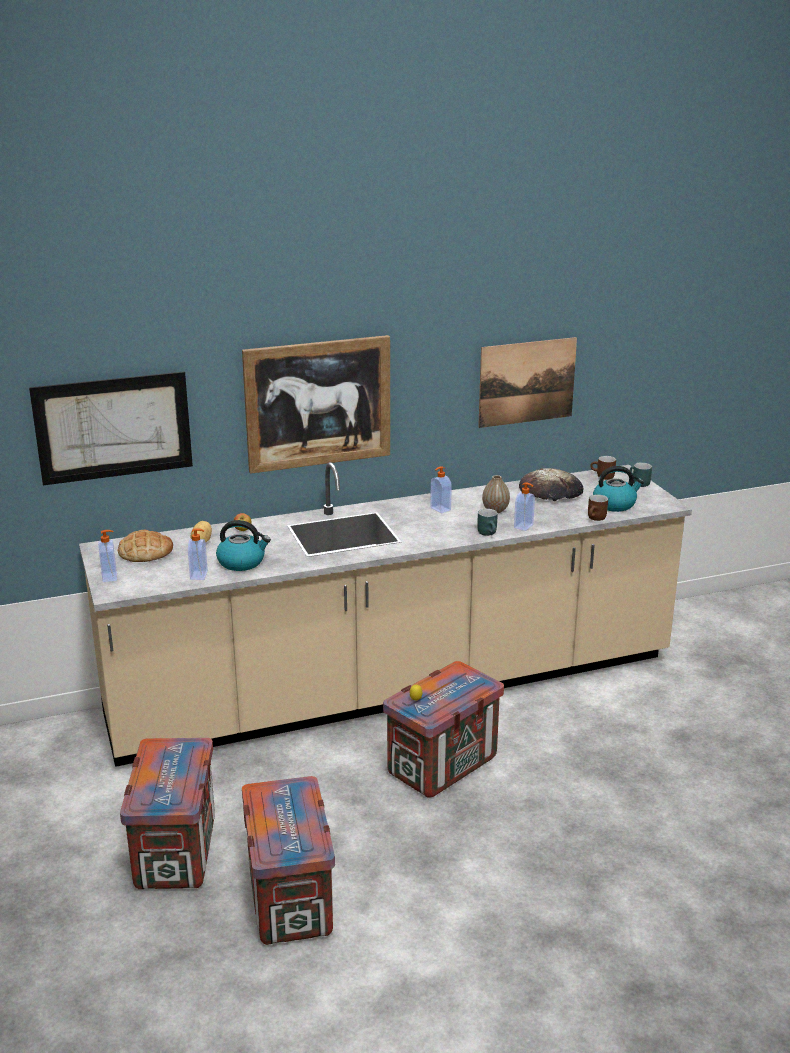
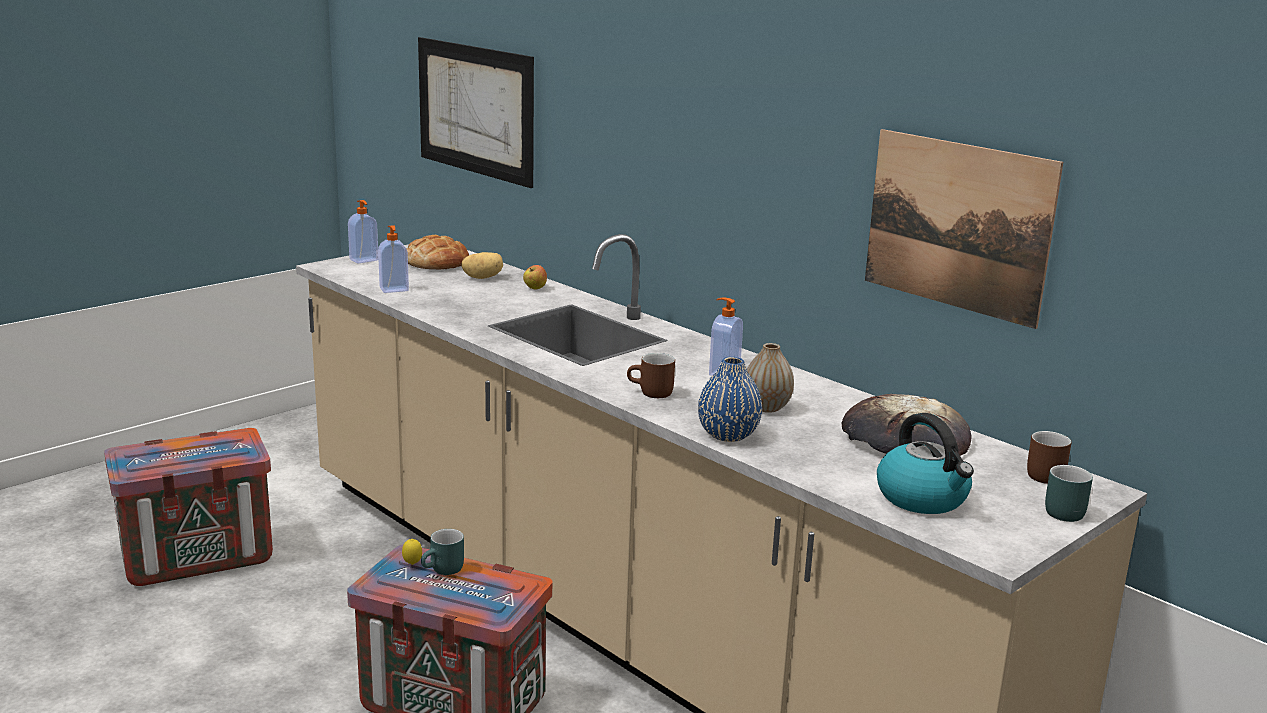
camera: 65 degrees right, 5 degrees down
kettle [216,520,271,571] -> none
picture [242,335,390,474] -> none
crate [242,776,335,945] -> none
turquoise mug [477,509,498,536] -> turquoise mug moved to [421,529,464,575]
soap dispenser [514,482,535,531] -> blue vase [698,357,762,442]
brown mug [588,494,608,521] -> brown mug moved to [627,353,675,398]

